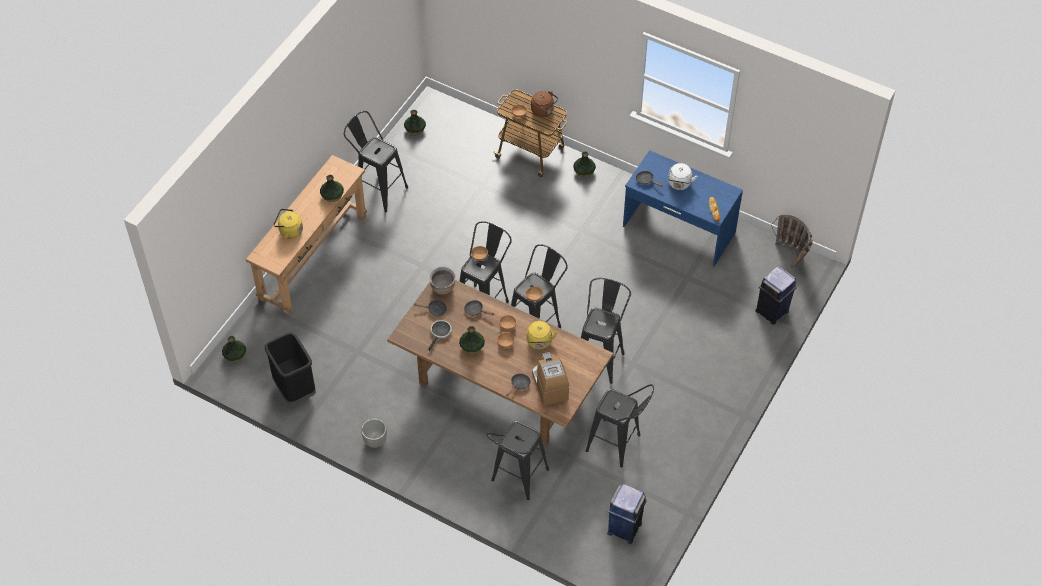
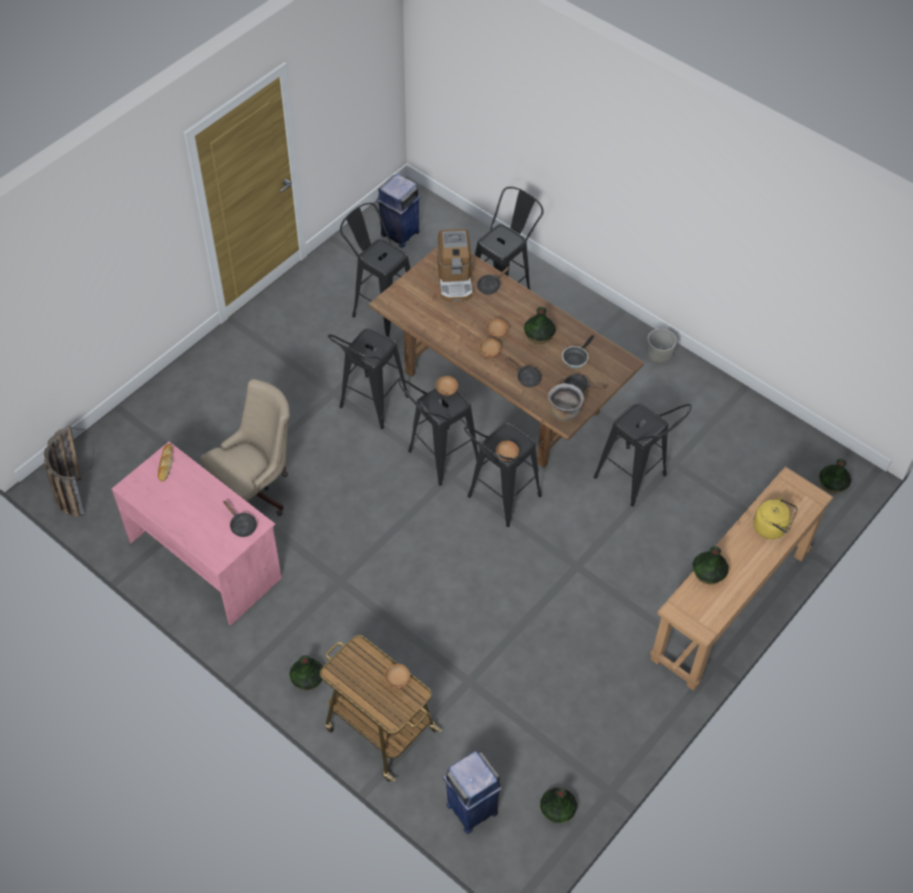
camera: 170 degrees left, 0 degrees up
black trash can [265,332,316,405] -> none
black stool [344,111,408,213] -> black stool moved to [594,402,692,506]
yellow kettle [527,321,558,349] -> none
brown kettle [531,91,558,117] -> none
blue desk [623,150,743,267] -> pink desk [112,442,282,626]
white kettle [668,163,697,190] -> none
blue trash can [755,266,797,325] -> blue trash can moved to [443,751,502,834]
none -> beige office chair [200,379,290,516]

